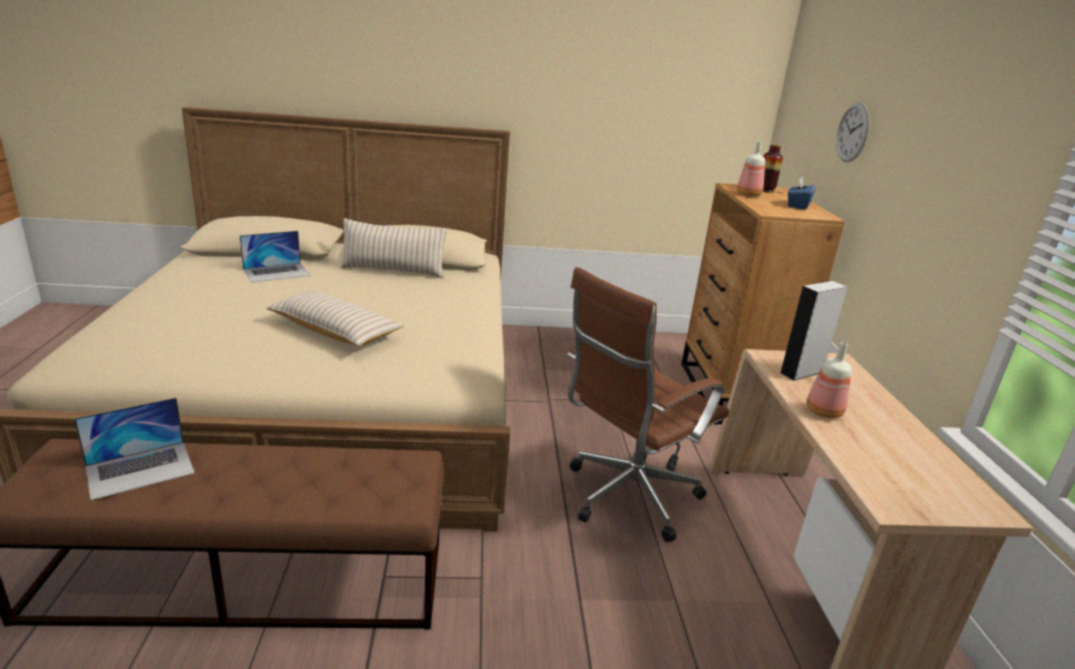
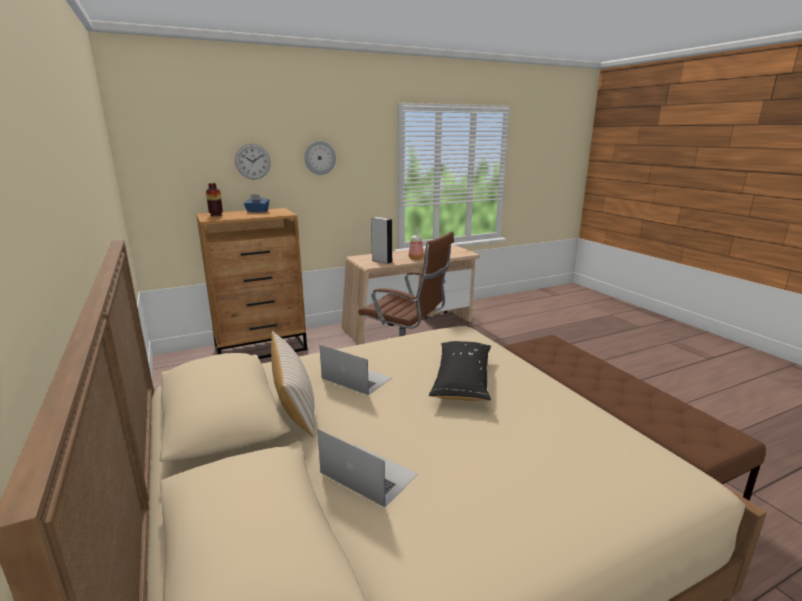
camera: 110 degrees left, 5 degrees down
laptop [74,398,195,500] -> laptop moved to [320,345,392,395]
beige pillow [266,291,404,346] -> black pillow [429,341,491,401]
bottle [737,141,765,197] -> none
none -> wall clock [304,141,336,175]

